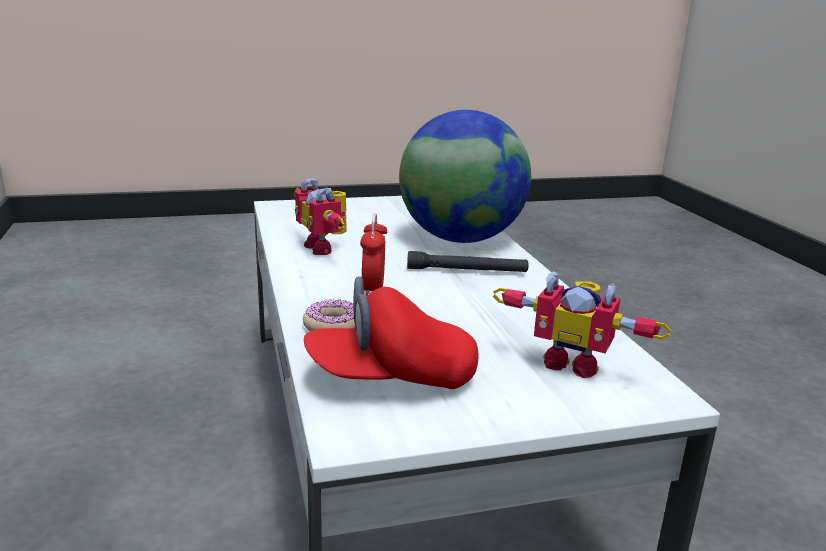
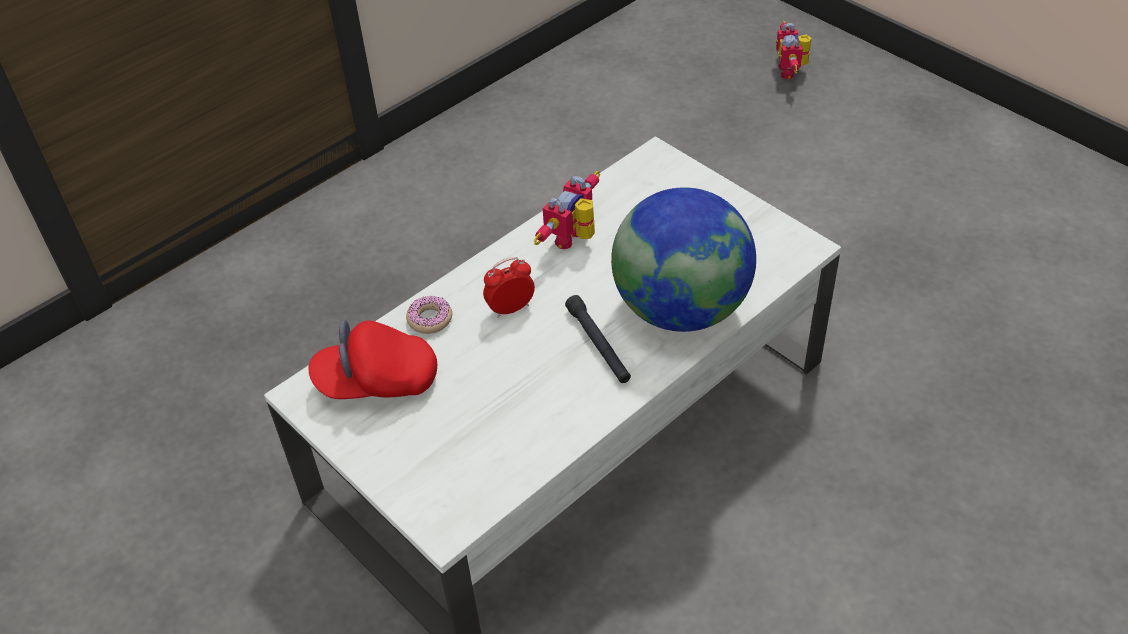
camera: 65 degrees right, 25 degrees up
red cap [304,276,478,389] -> red cap turned 60 degrees counterclockwise [309,319,437,399]
toy robot [493,271,672,378] -> toy robot moved to [776,21,811,79]

